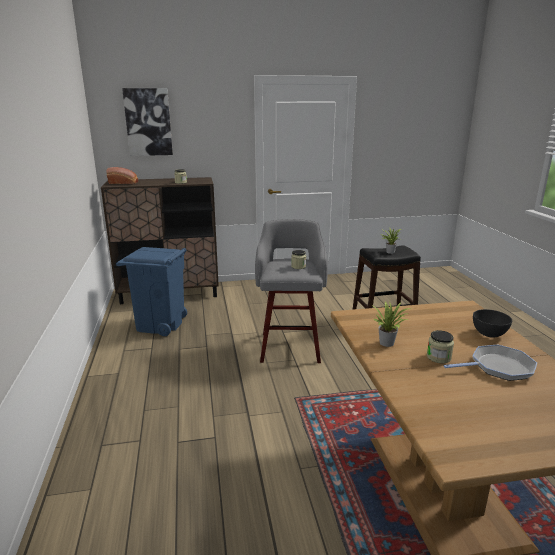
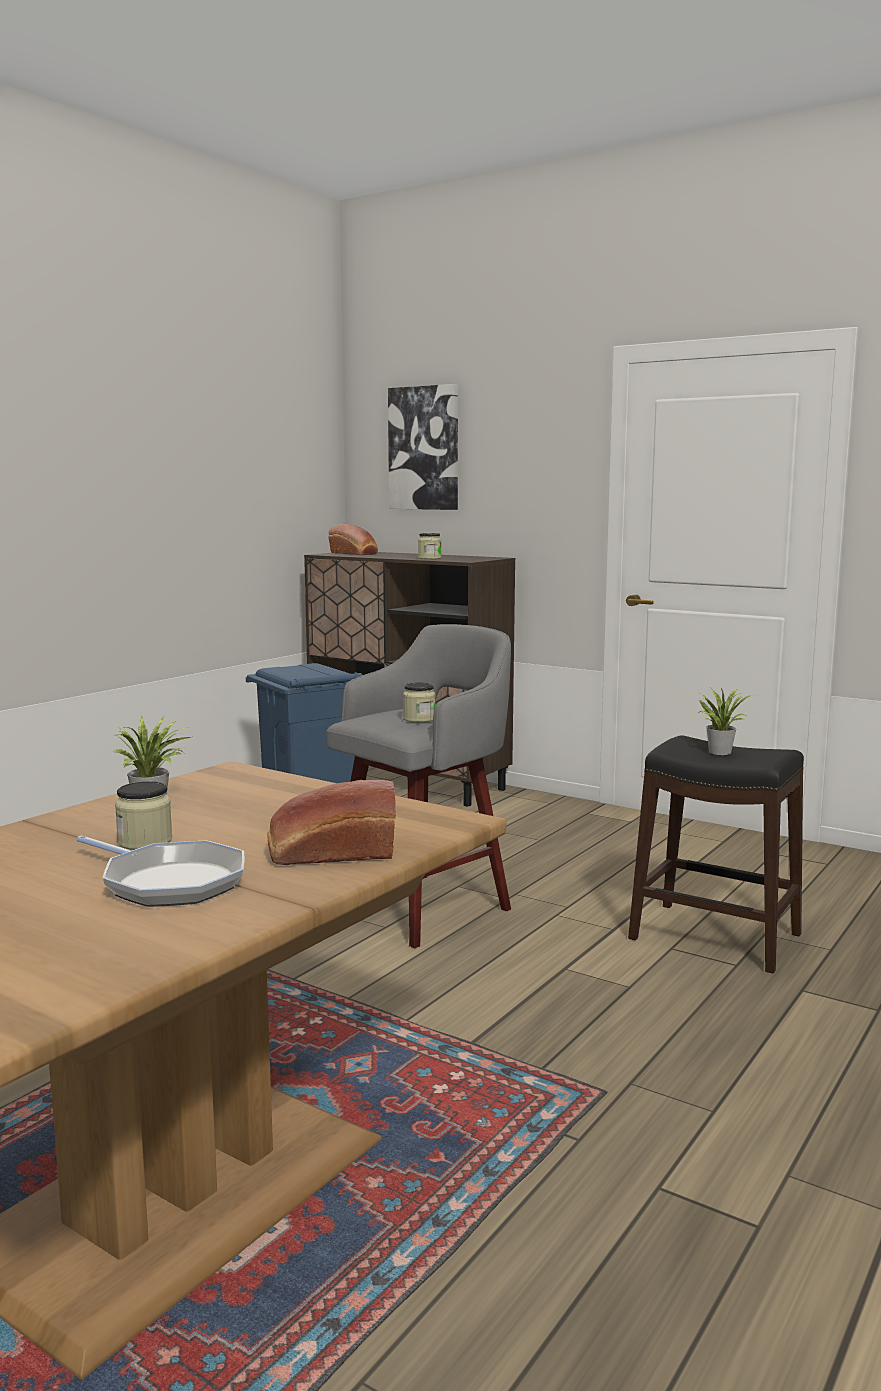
camera: 45 degrees right, 10 degrees down
grey bowl [473,309,512,338] -> bread [268,780,396,865]

